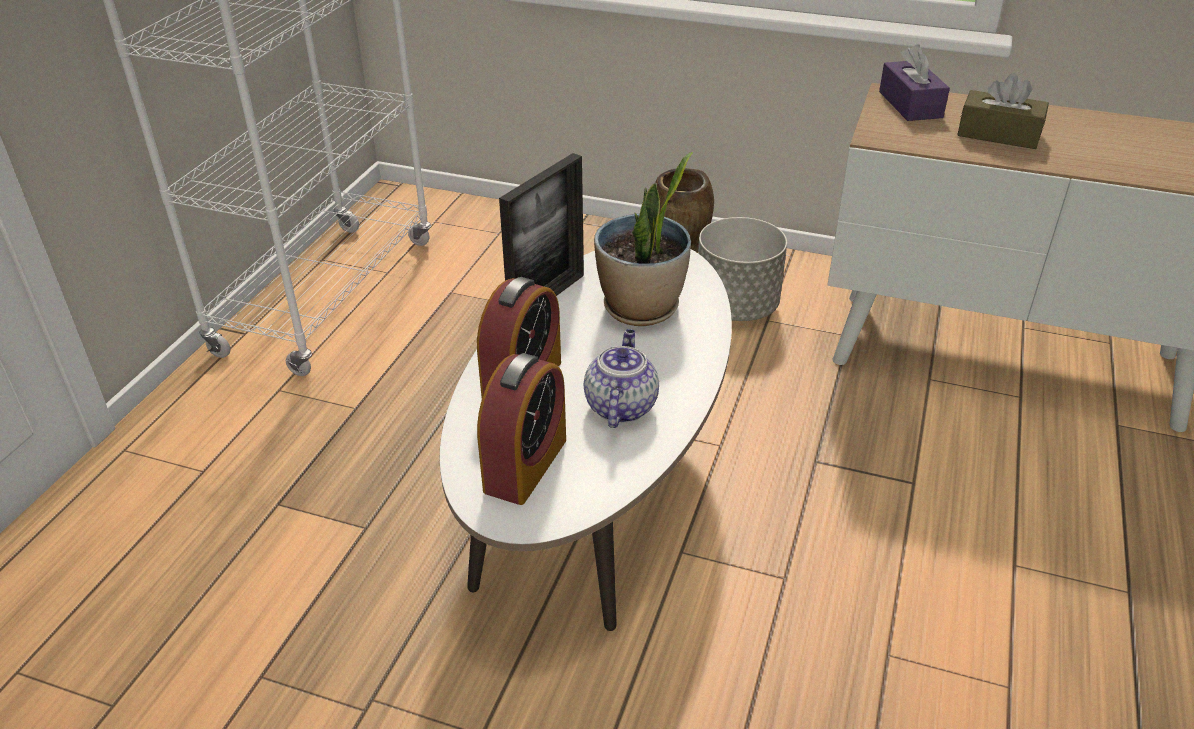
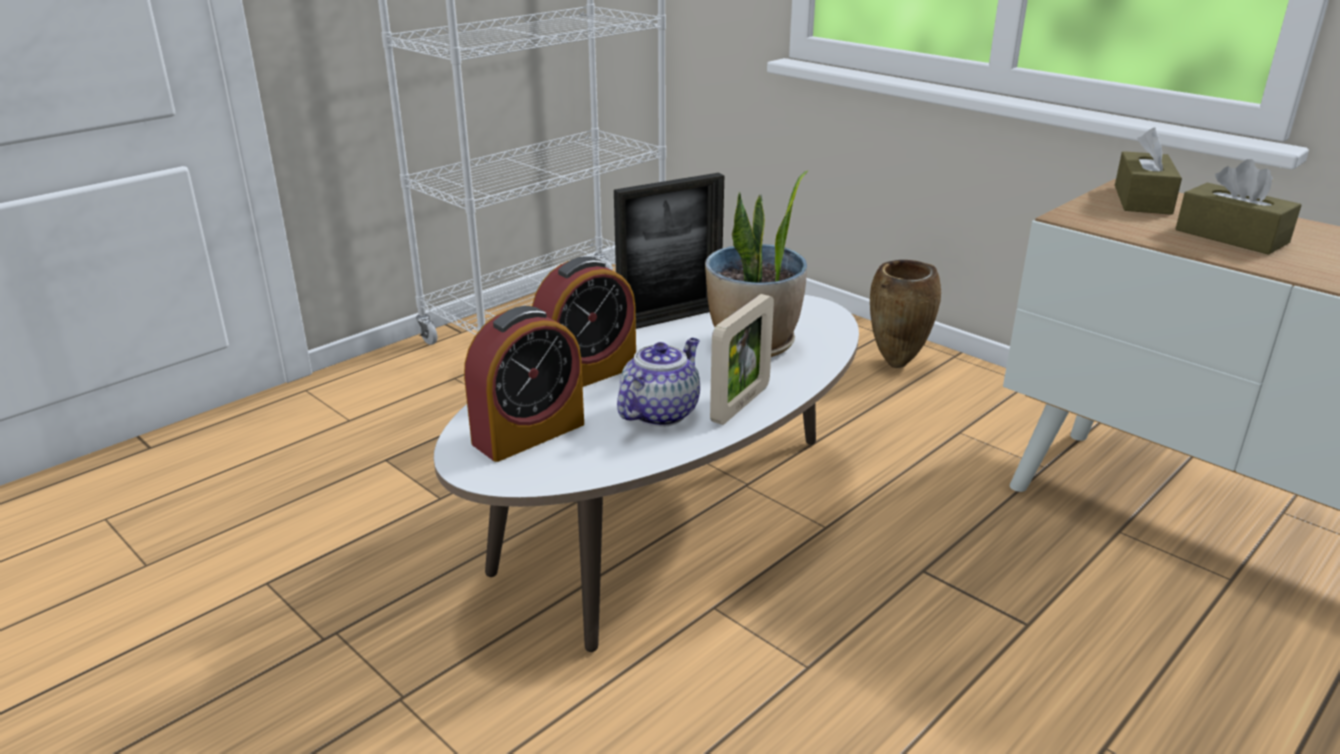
camera: 25 degrees right, 10 degrees down
grey planter [698,217,787,321] -> none
purple tissue box [879,44,950,121] -> brown tissue box [1115,127,1182,215]
none -> picture frame [710,294,774,425]

